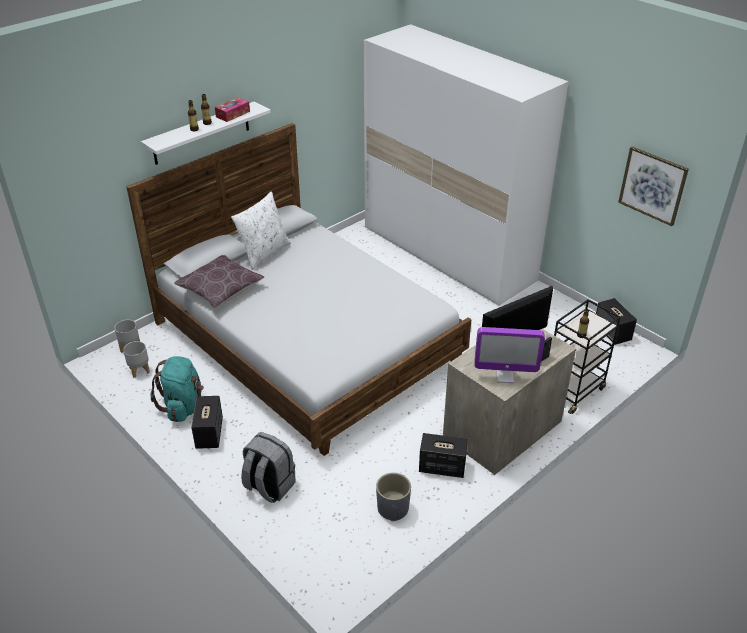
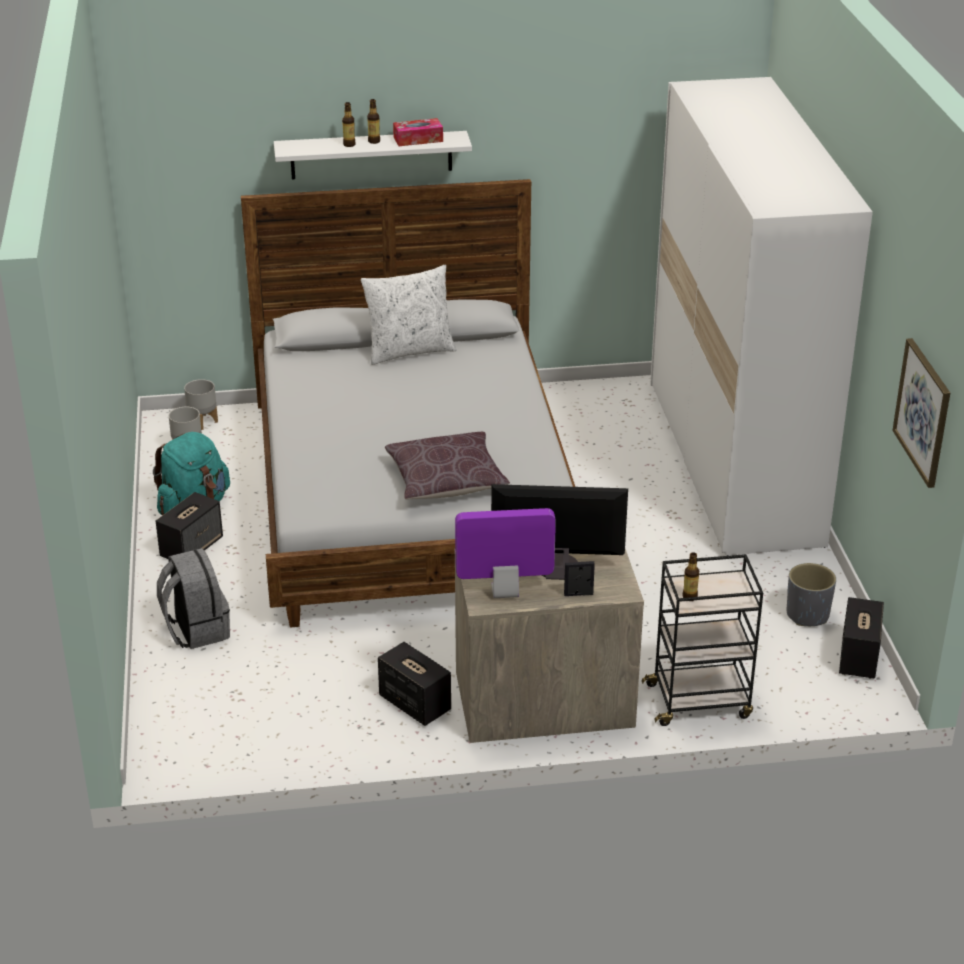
camera: 35 degrees right, 5 degrees down
brown pillow [174,255,264,308] -> brown pillow moved to [385,432,510,499]
grey planter [376,473,411,521] -> grey planter moved to [787,563,836,626]
monitor [474,327,545,383] -> monitor turned 135 degrees clockwise [455,508,556,598]

